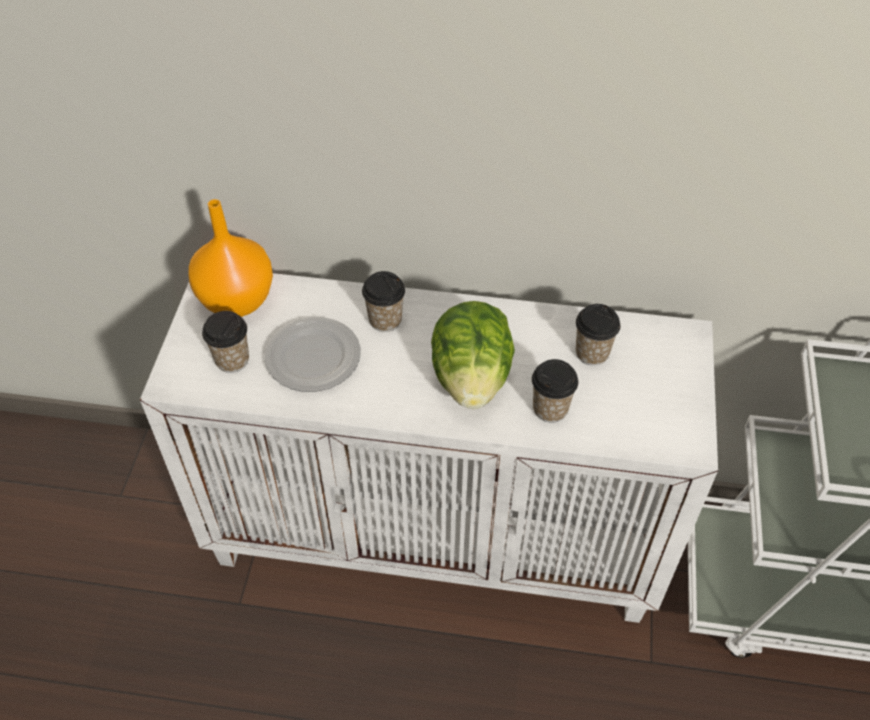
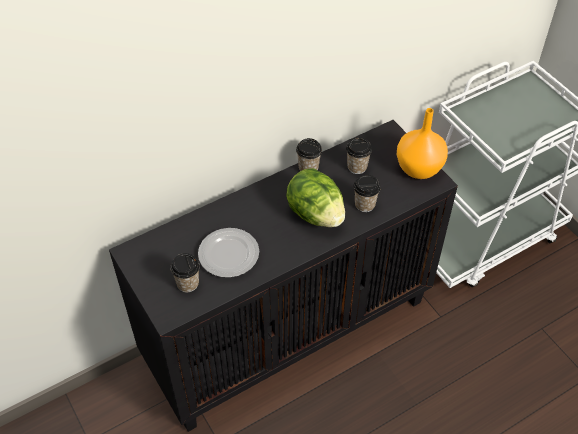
camera: 40 degrees left, 0 degrees up
white cabinet [140,273,718,623] -> black cabinet [109,120,458,432]
orange vase [189,199,273,317] -> orange vase moved to [397,108,448,179]
cup [362,271,405,332] -> cup moved to [296,138,322,171]

